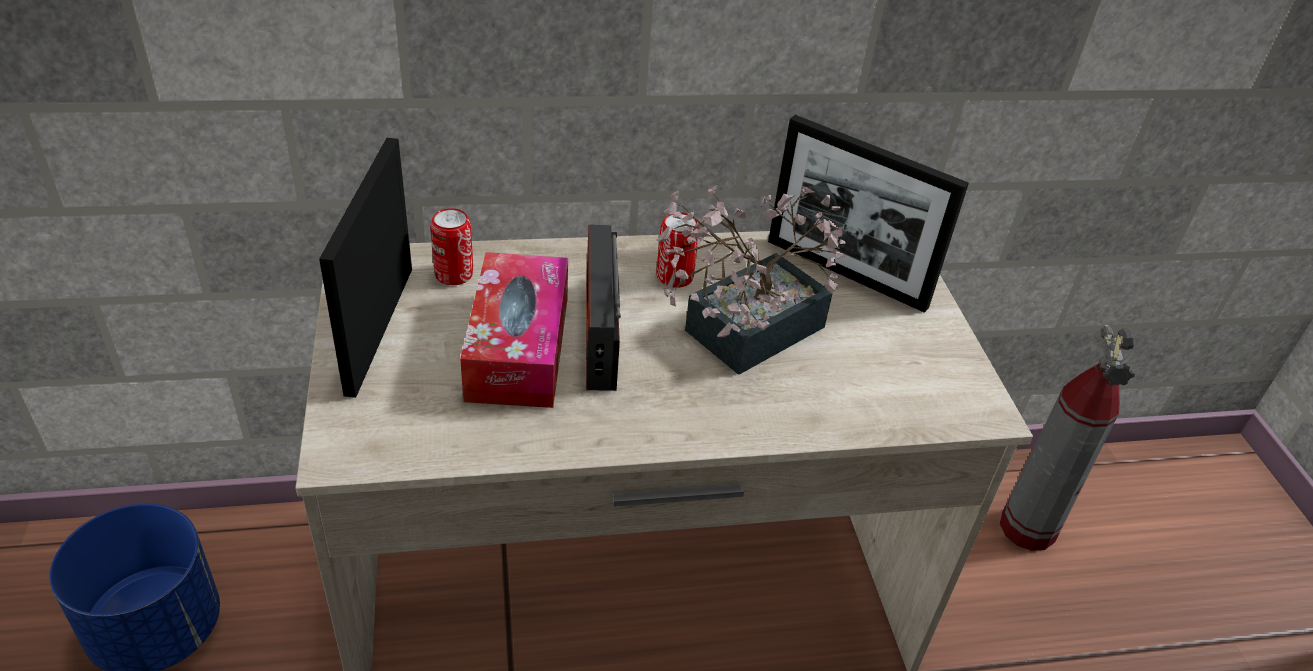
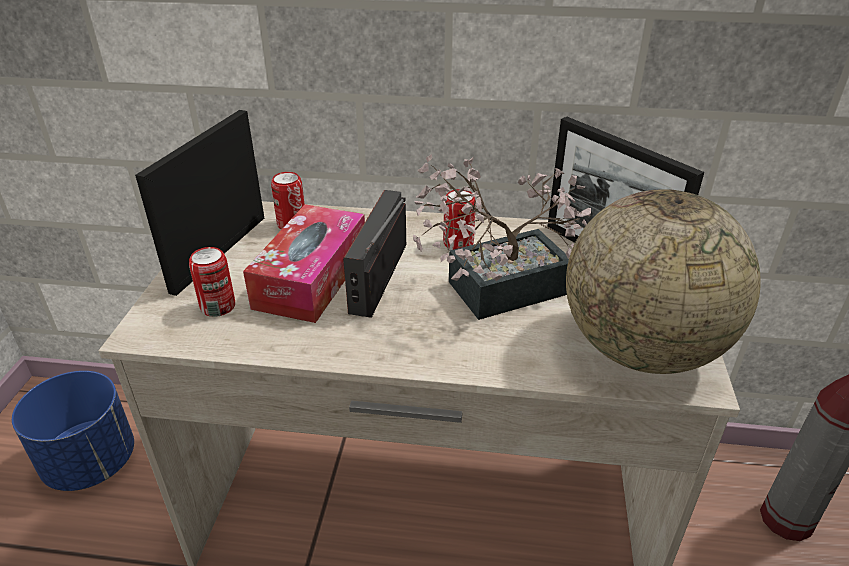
camera: 20 degrees right, 5 degrees down
none -> can [189,247,235,317]
none -> globe [566,189,761,374]

